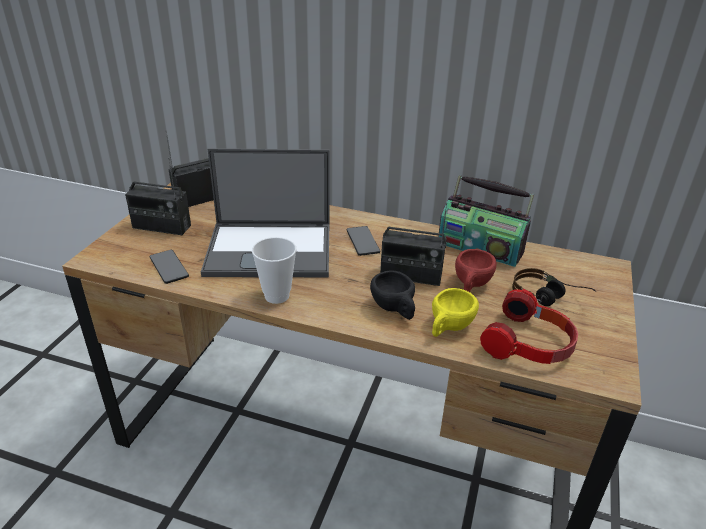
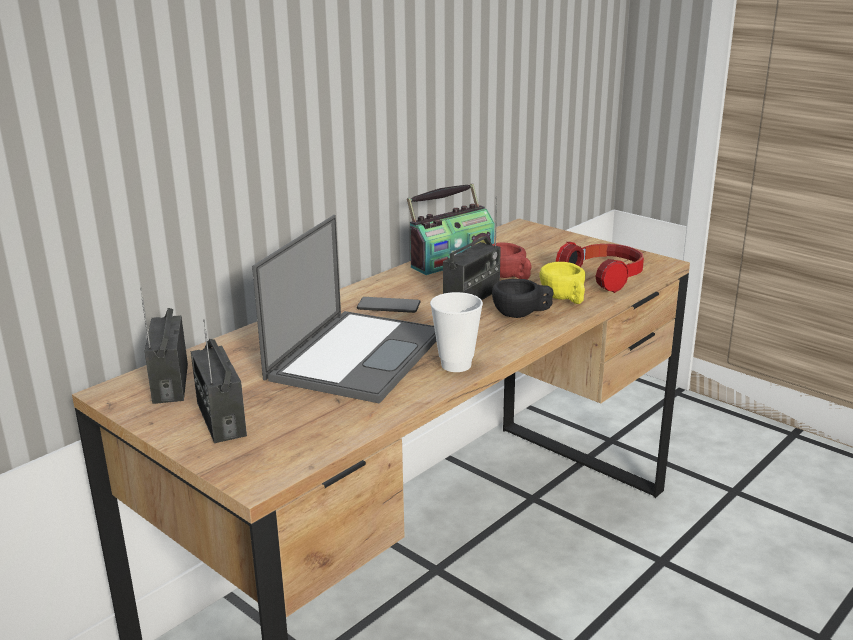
camera: 65 degrees left, 10 degrees down
radio [125,158,191,235] -> radio turned 120 degrees clockwise [191,319,247,443]
phone [149,250,189,284] -> none
headphones [512,268,596,306] -> none

